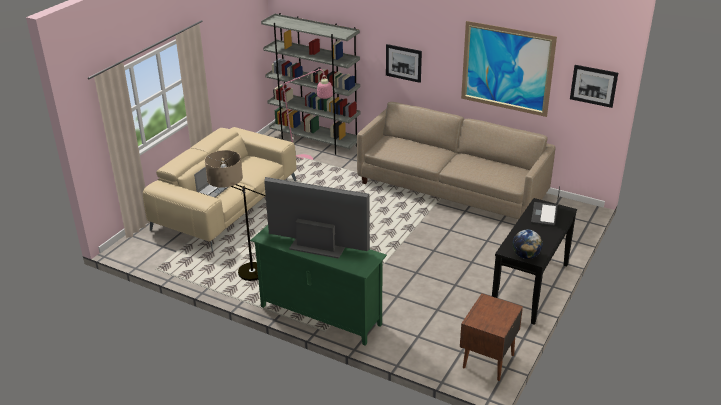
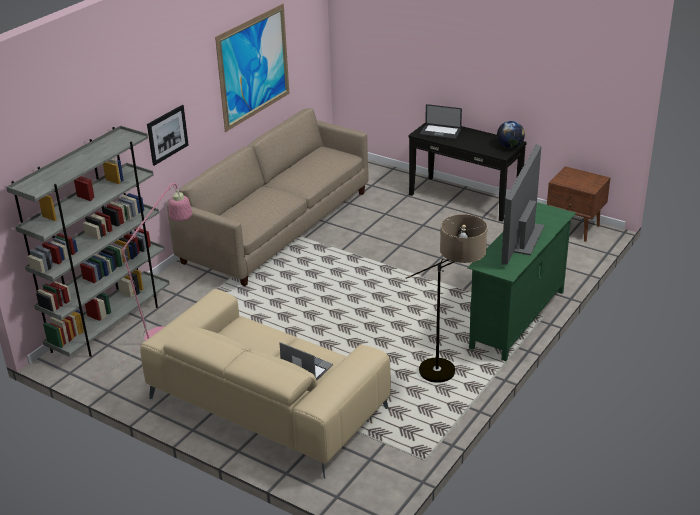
camera: 85 degrees left, 0 degrees up
picture [570,65,618,108] -> none

